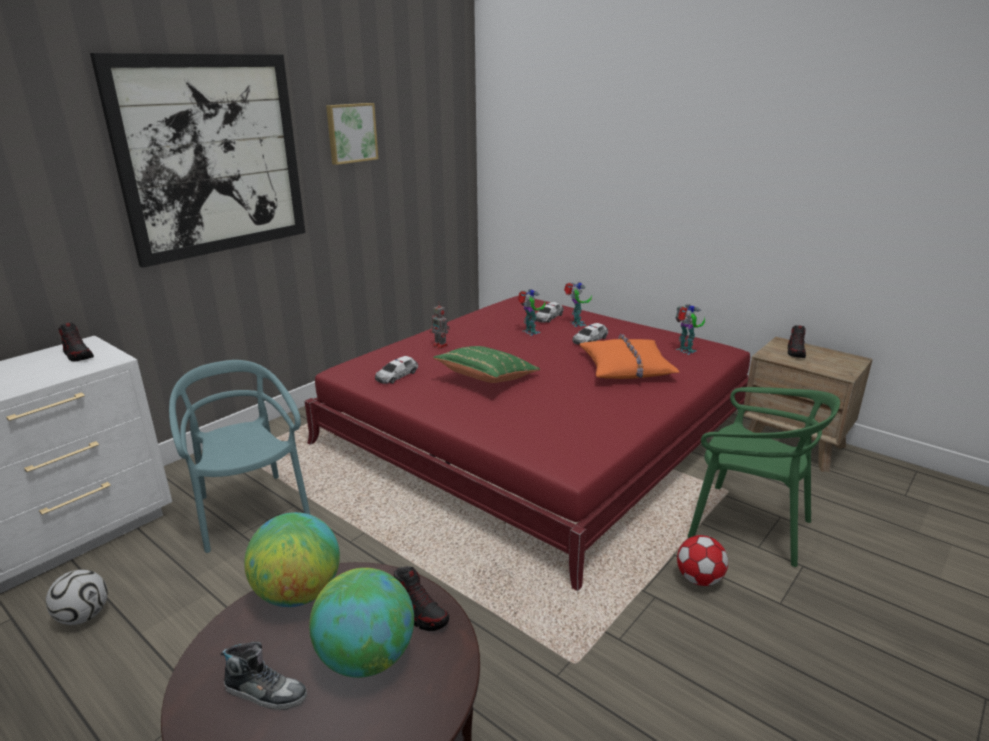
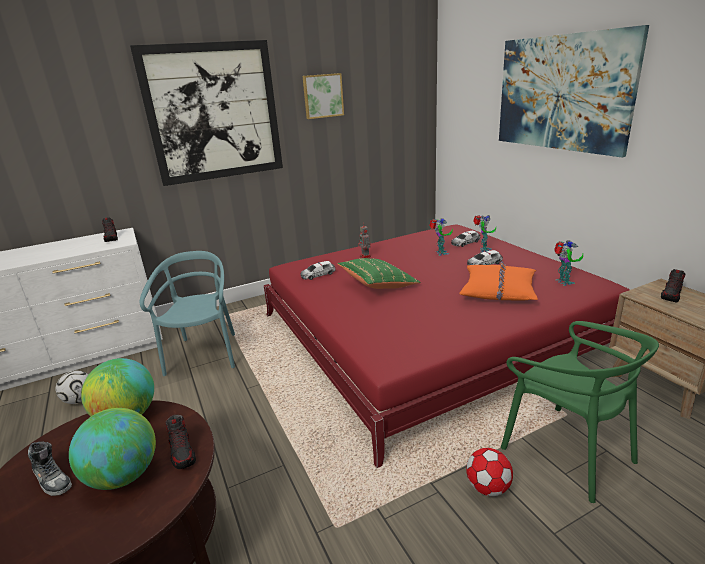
camera: 25 degrees right, 0 degrees up
none -> picture [499,25,649,157]

